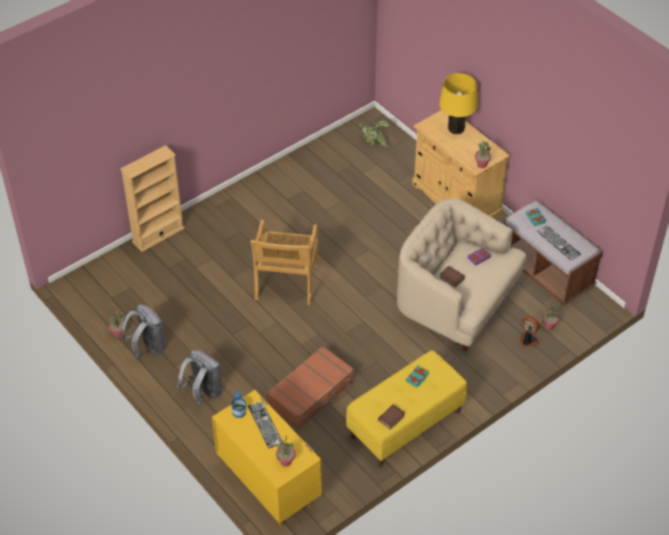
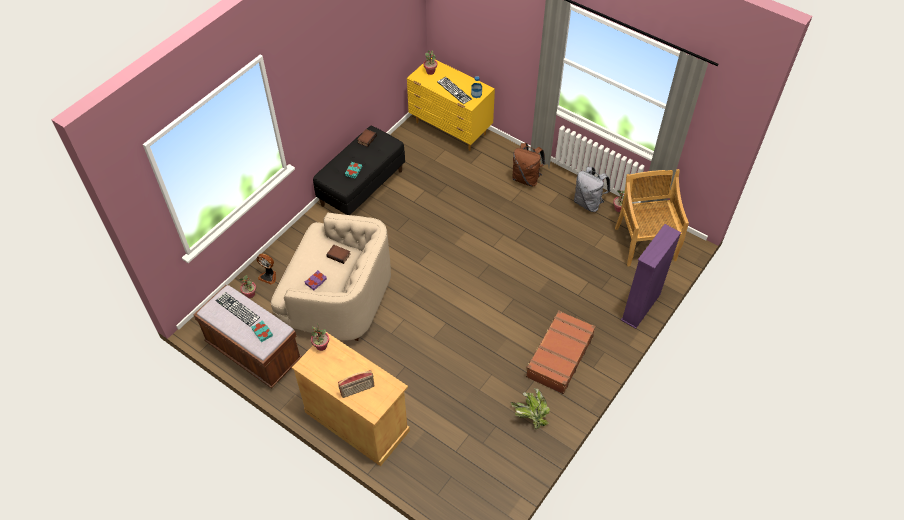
camera: 165 degrees right, 5 degrees up
beige bookcase [120,145,185,252] -> purple bookcase [621,224,681,329]
grey backpack [177,350,222,405] -> brown backpack [512,143,545,187]
beige chair [251,220,318,305] -> beige chair moved to [615,169,689,266]
brown suitcase [266,346,354,429] -> brown suitcase moved to [526,311,596,394]
yellow bench [346,350,467,467] -> black bench [313,125,405,215]
potted plant [359,120,389,147] -> potted plant moved to [511,388,550,429]
yellow table lamp [439,73,478,135] -> radio [338,370,375,398]

